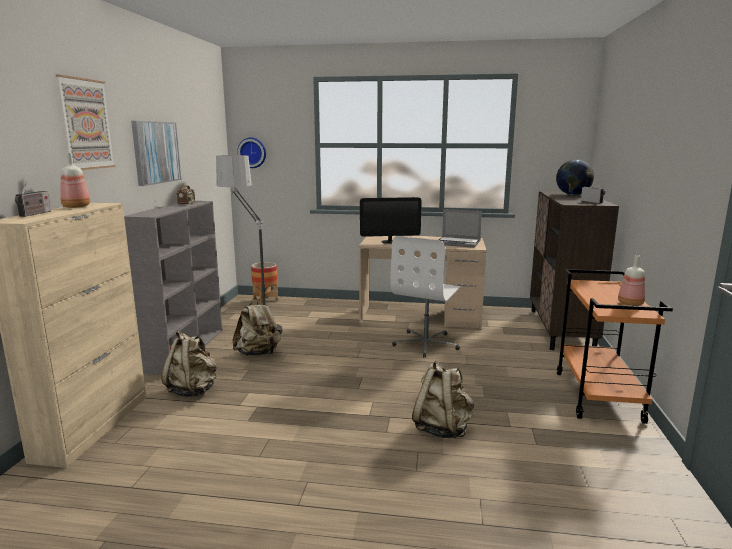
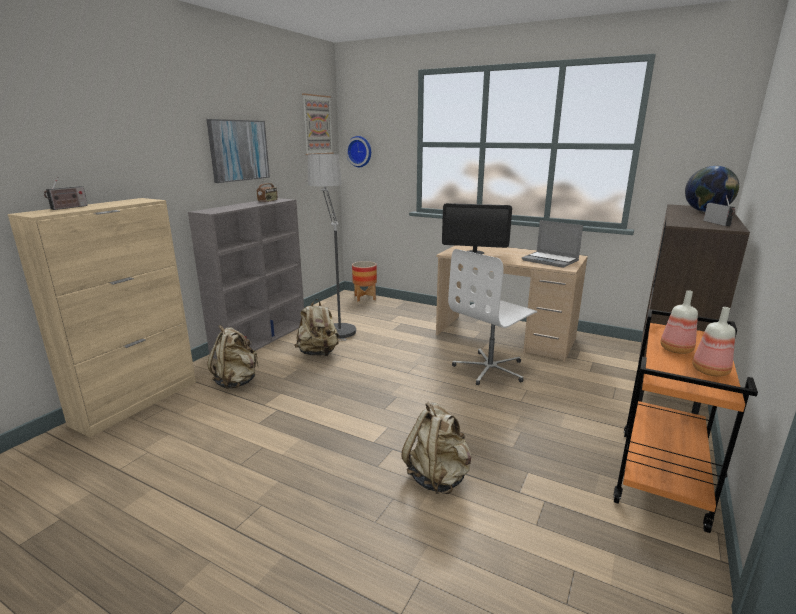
camera: 20 degrees right, 5 degrees up
picture [56,74,116,170] -> picture moved to [302,93,333,155]
bottle [60,153,90,208] -> bottle moved to [660,290,698,354]

